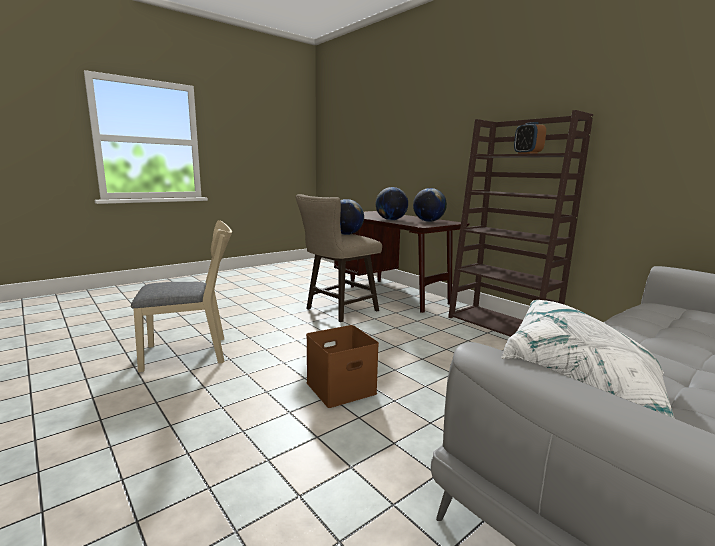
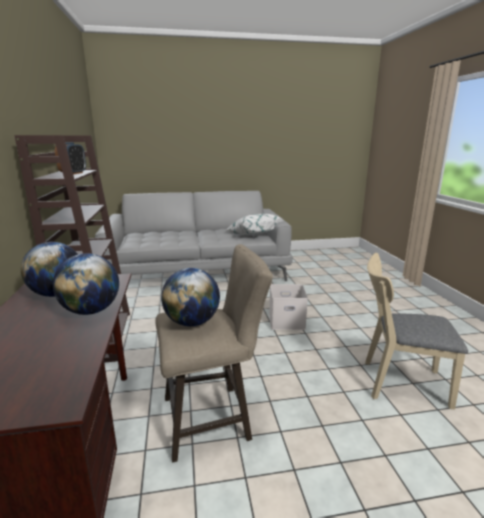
camera: 150 degrees left, 5 degrees up
brown storage box [306,325,379,408] -> white storage box [269,284,308,330]

